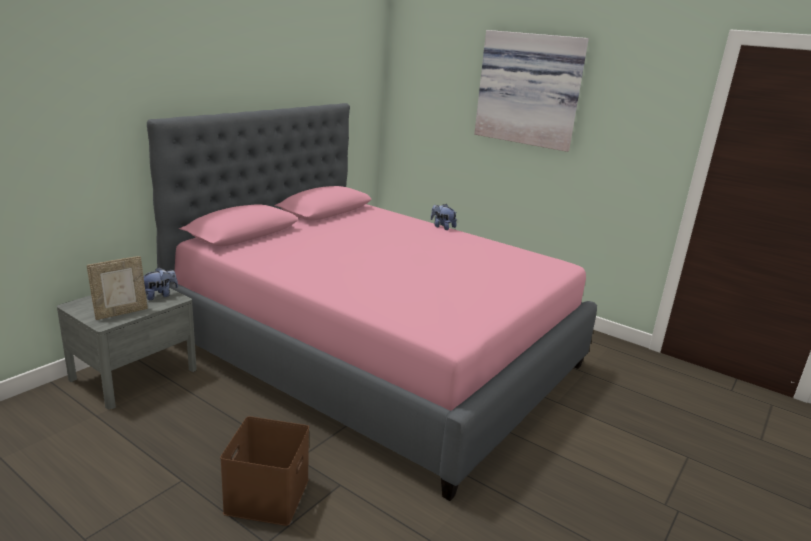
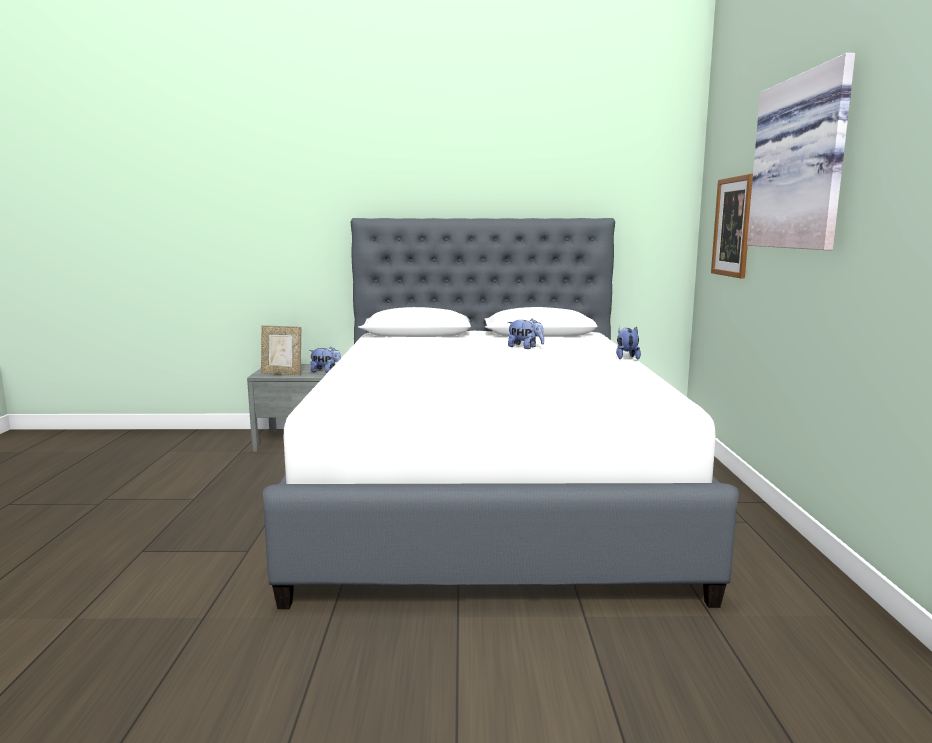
camera: 55 degrees right, 10 degrees down
pink bed [147,103,597,501] -> white bed [263,218,739,609]
brown storage box [220,416,309,526] -> none
none -> plush toy [508,319,544,349]
none -> picture [711,174,753,279]

